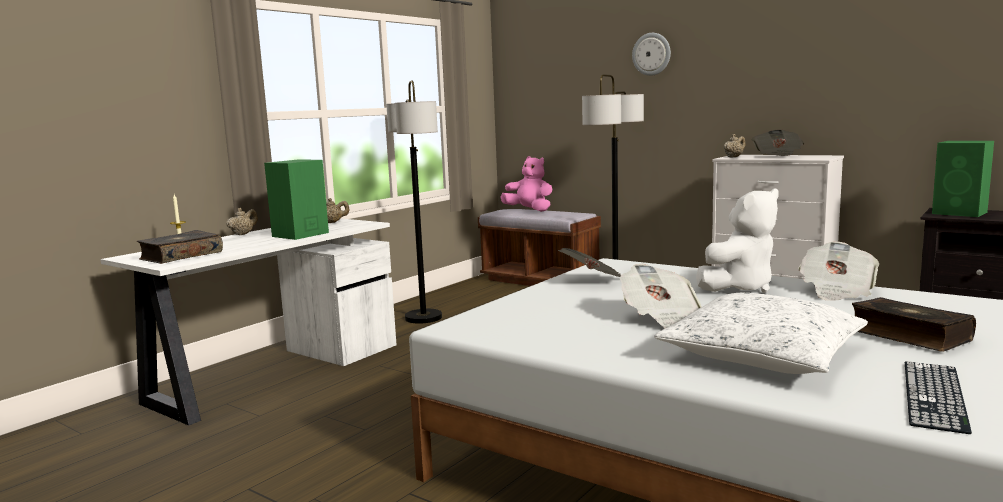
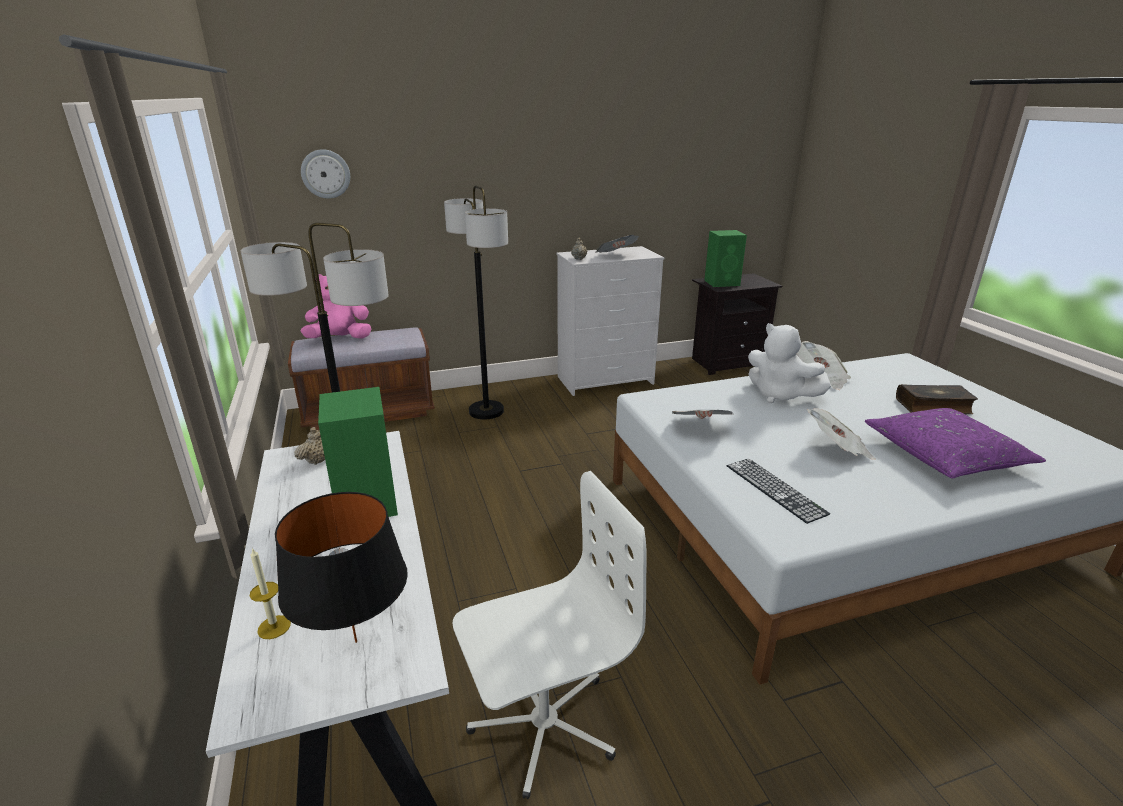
camera: 55 degrees left, 15 degrees up
book [137,230,223,264] -> black table lamp [275,492,408,643]
beige teapot [226,208,258,235] -> none
wall clock [632,33,671,76] -> wall clock moved to [301,149,350,199]
white pillow [654,293,868,374] -> purple pillow [865,408,1046,478]
white plush toy [696,188,778,293] -> white plush toy turned 135 degrees clockwise [748,323,831,403]
keyboard [905,361,972,434] -> keyboard moved to [727,459,830,524]
none -> white office chair [453,471,647,799]

